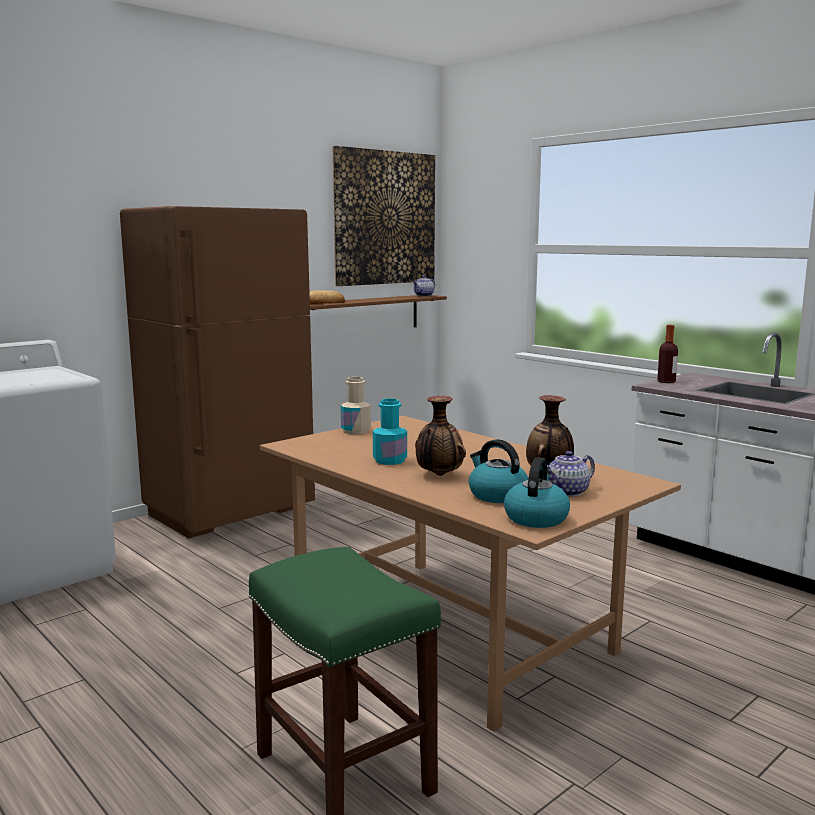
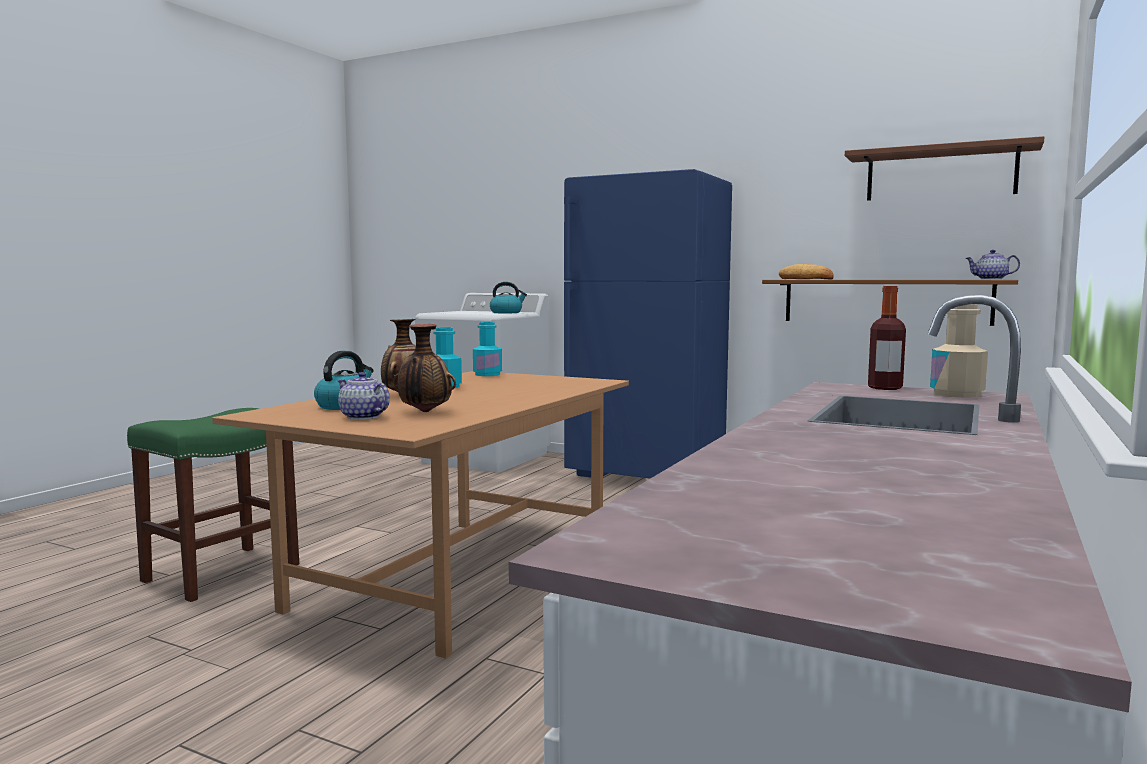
camera: 70 degrees right, 5 degrees down
brown fridge [120,206,315,538] -> blue fridge [564,169,732,478]
picture [333,146,435,286] -> brown shelf [845,136,1044,201]
beige bottle [341,377,371,434] -> beige bottle moved to [930,304,988,398]
kettle [504,458,570,528] -> kettle moved to [490,282,527,313]
none -> turquoise bottle [473,322,502,376]

